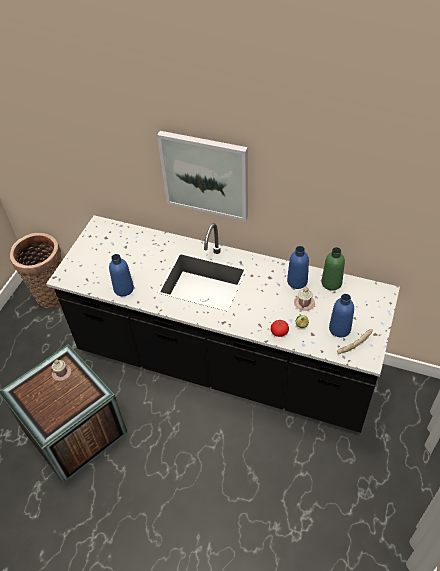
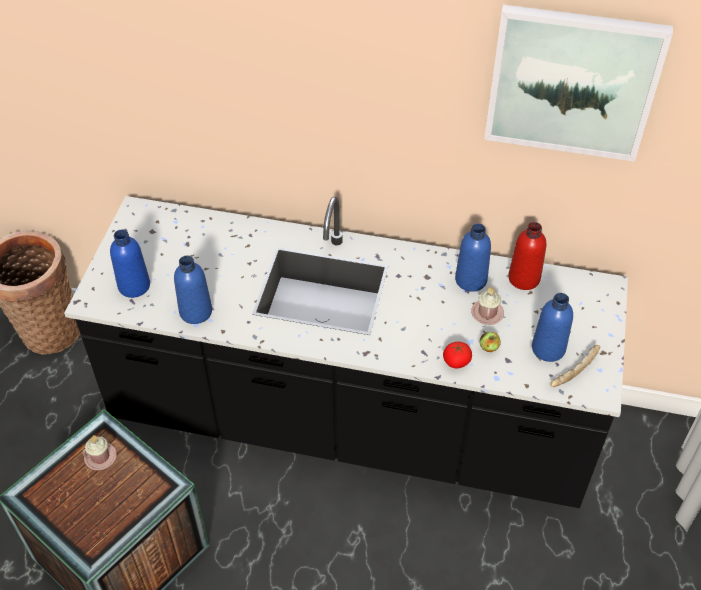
camera: 10 degrees left, 0 degrees up
picture [157,131,248,221] -> picture moved to [484,5,673,162]
green bottle [321,247,345,291] -> red bottle [508,222,546,290]
none -> blue bottle [110,229,150,298]

